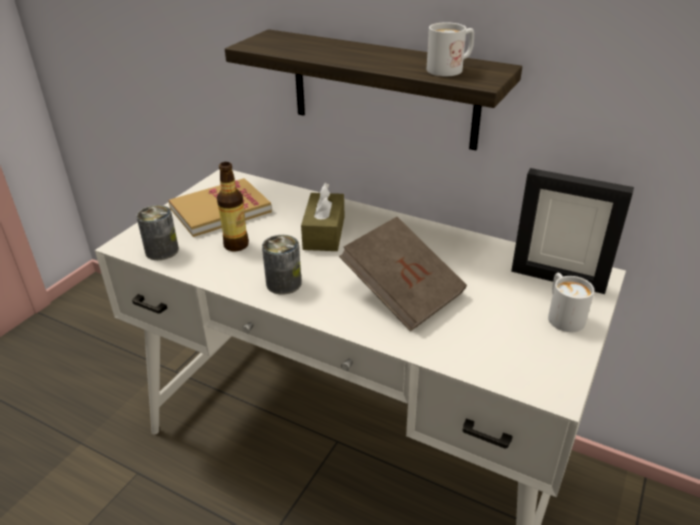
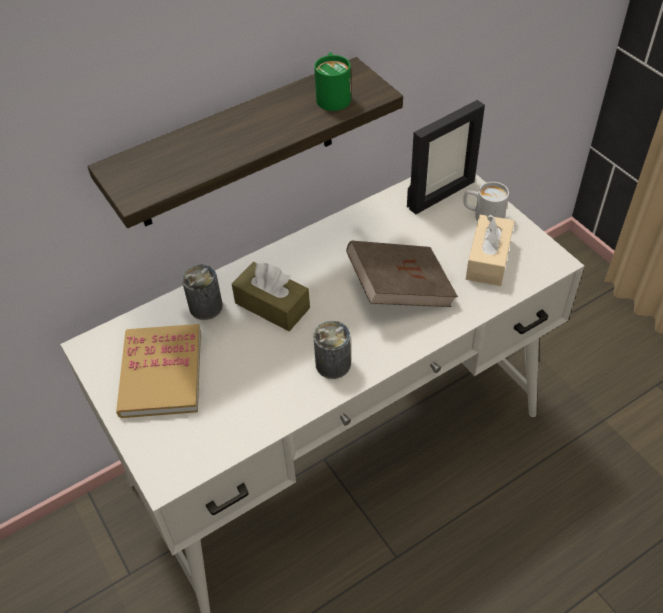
camera: 60 degrees left, 15 degrees up
can [136,205,179,260] -> can moved to [182,264,223,320]
bottle [217,162,249,251] -> none
white mug [427,22,474,76] -> green mug [314,52,351,111]
none -> beige tissue box [466,214,514,286]

